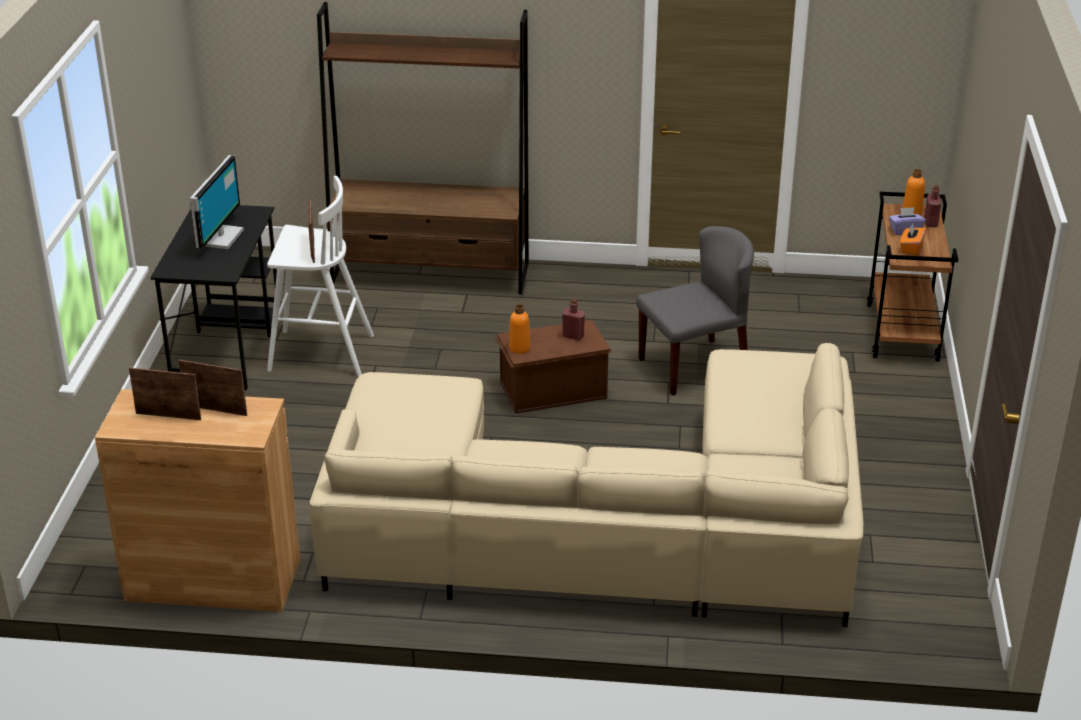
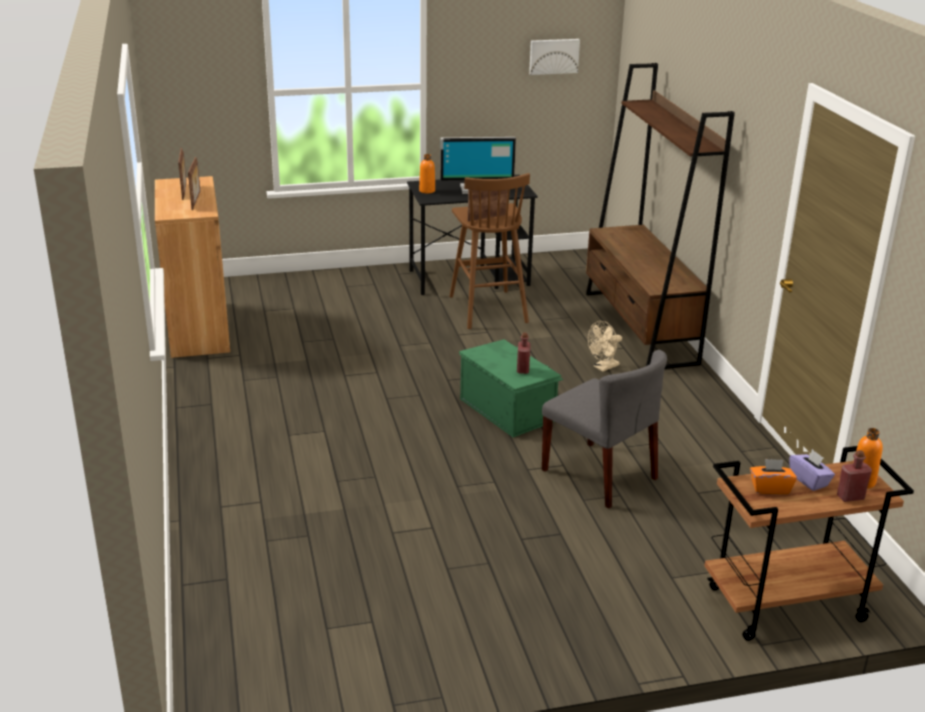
camera: 70 degrees right, 5 degrees down
white stool [267,176,374,376] -> brown stool [449,173,530,329]
beige sofa [310,343,863,627] -> none
brown storage box [495,320,612,414] -> green storage box [459,339,564,437]
orange bottle [509,304,530,354] -> orange bottle moved to [419,154,435,194]
none -> picture [529,39,580,75]
none -> beige fan [588,321,622,372]

